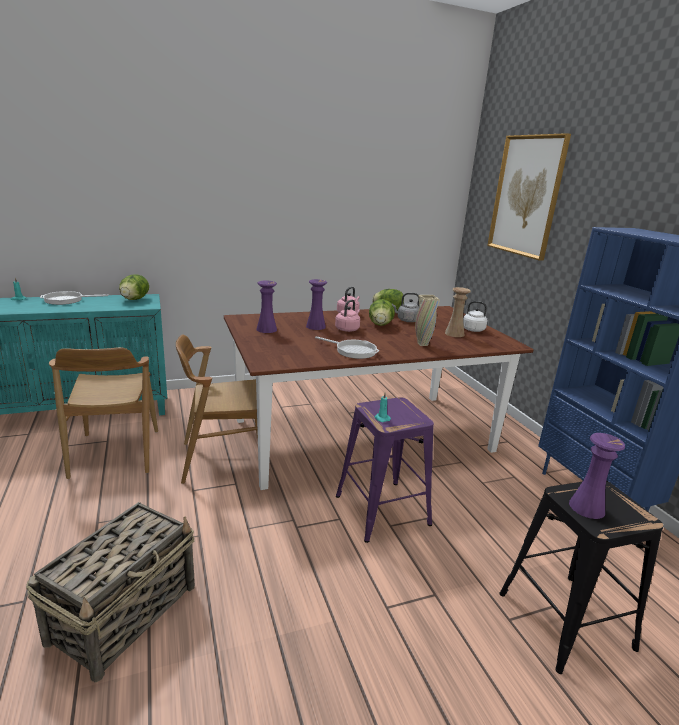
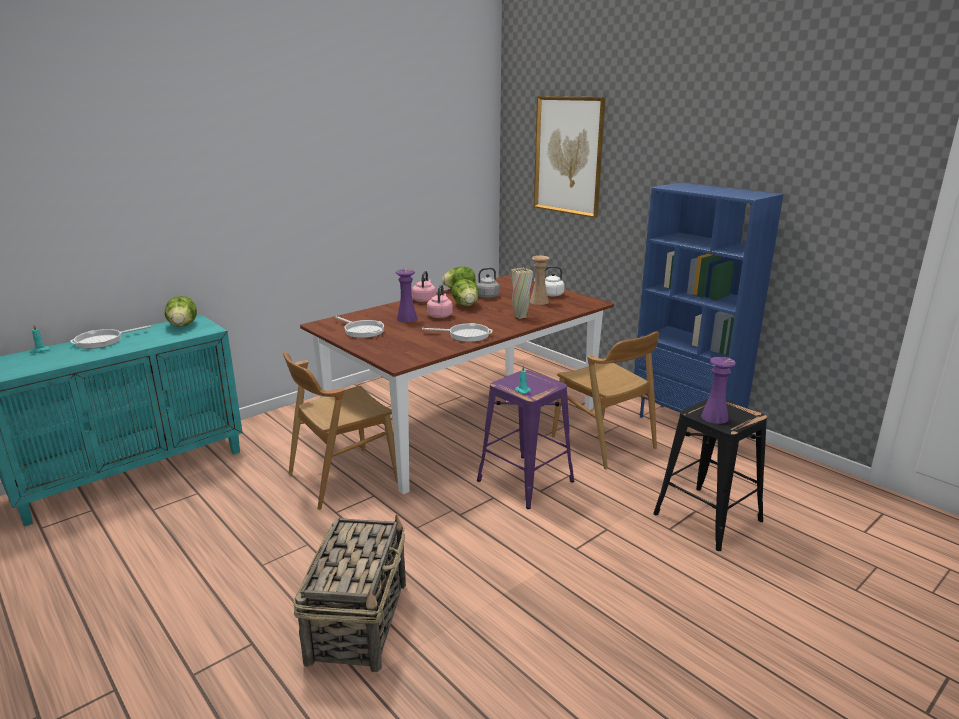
camera: 20 degrees left, 0 degrees up
brown chair [49,347,158,479] -> brown chair moved to [551,331,659,469]
purple vase [256,280,277,333] -> frying pan [335,316,384,338]

